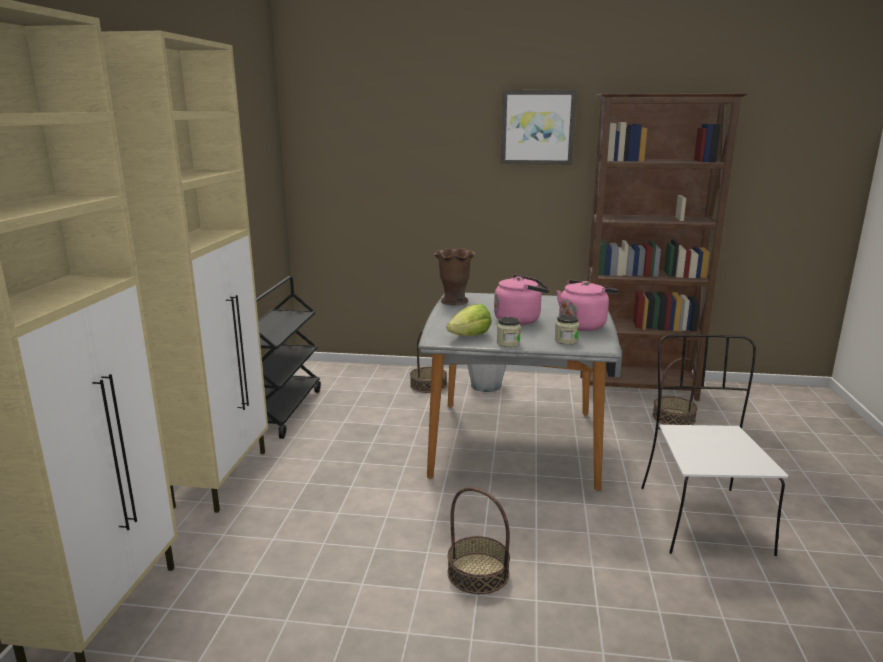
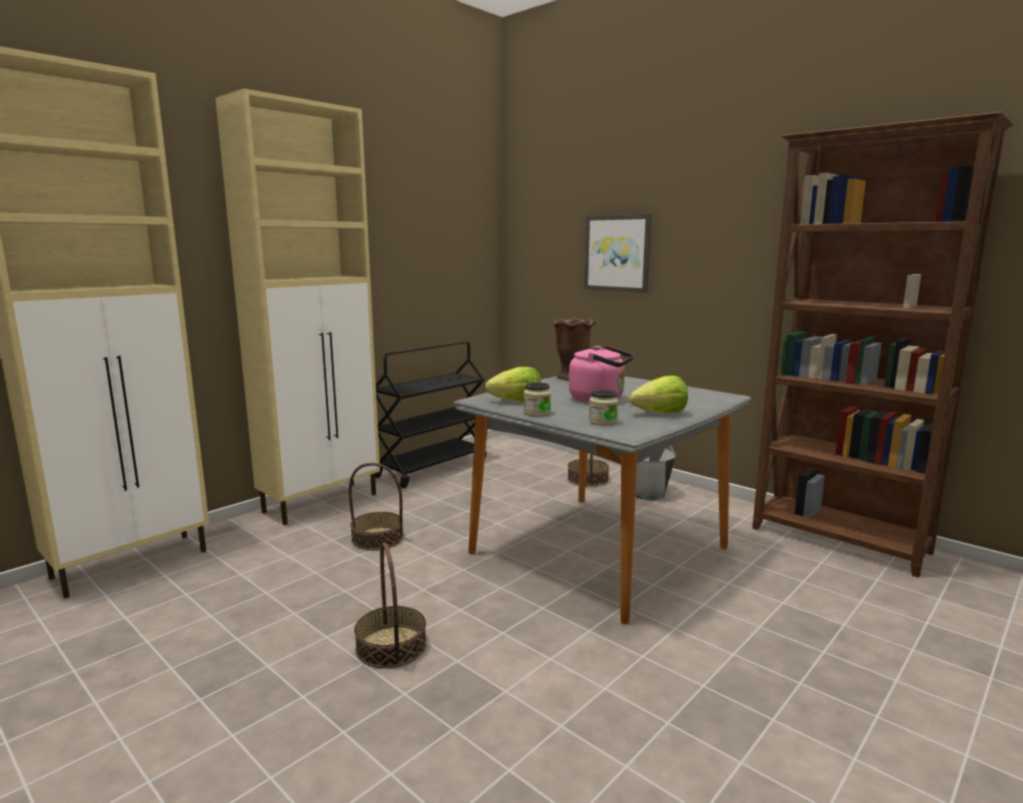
camera: 35 degrees right, 5 degrees down
picture [501,90,577,165] -> picture moved to [584,214,652,293]
pink kettle [557,280,619,331] -> lettuce [629,376,688,413]
white chair [641,334,788,556] -> none
basket [652,358,698,425] -> basket moved to [349,463,404,550]

